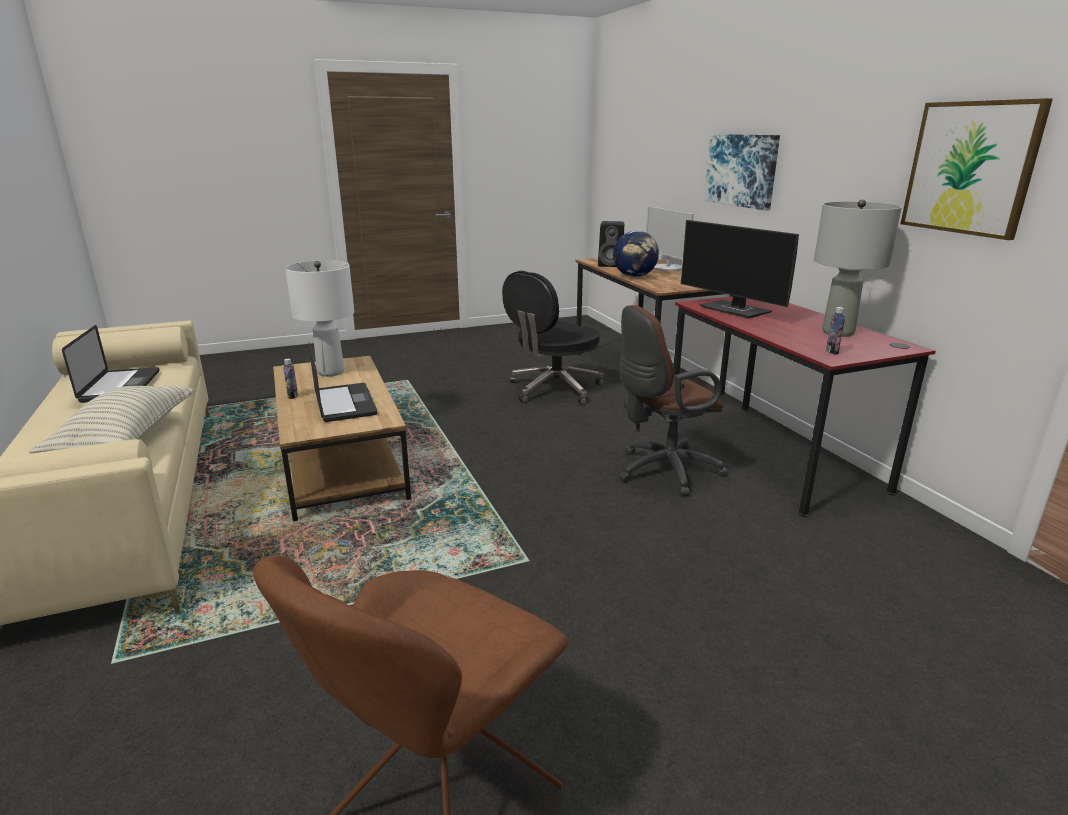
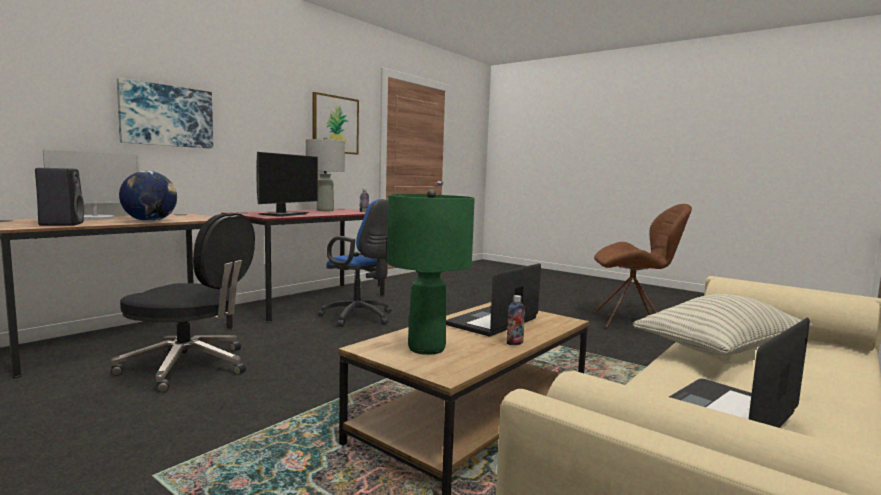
camera: 120 degrees left, 15 degrees down
white table lamp [285,260,354,377] -> green table lamp [387,189,475,355]
brown office chair [619,305,728,497] -> blue office chair [318,199,392,327]

